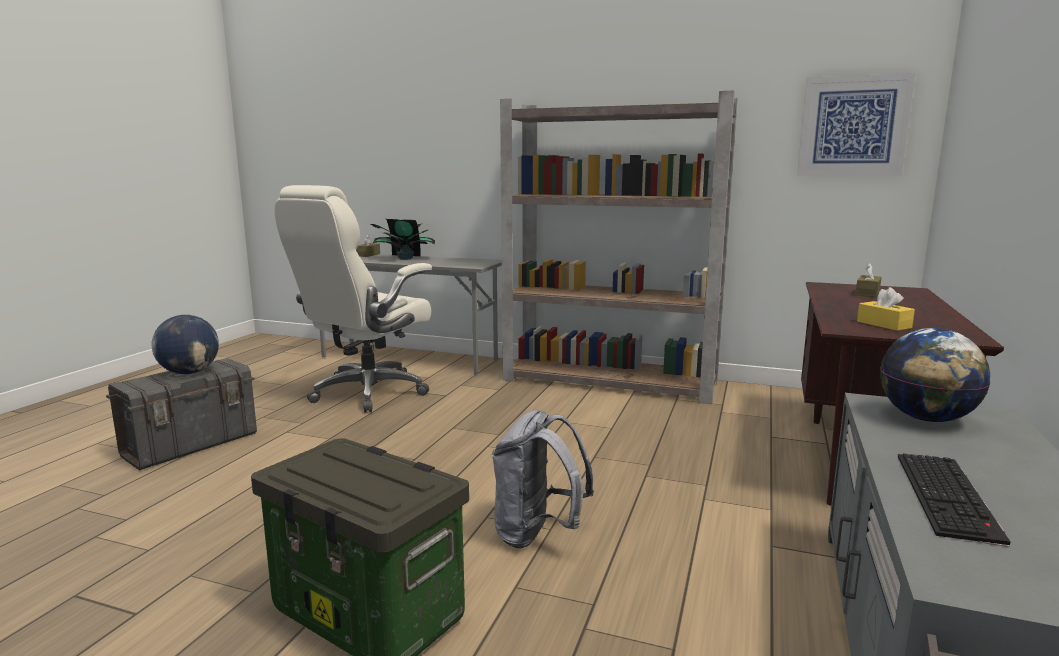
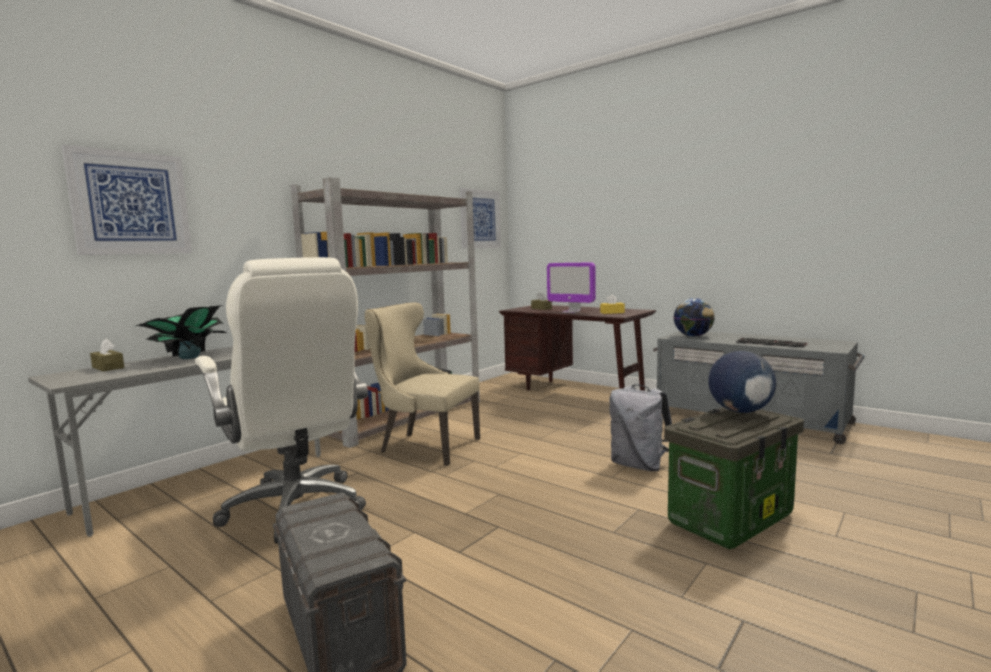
camera: 70 degrees left, 5 degrees down
globe [151,315,219,374] -> globe moved to [708,351,776,413]
none -> picture [62,145,192,255]
none -> beige chair [365,302,480,466]
none -> monitor [547,263,595,313]

